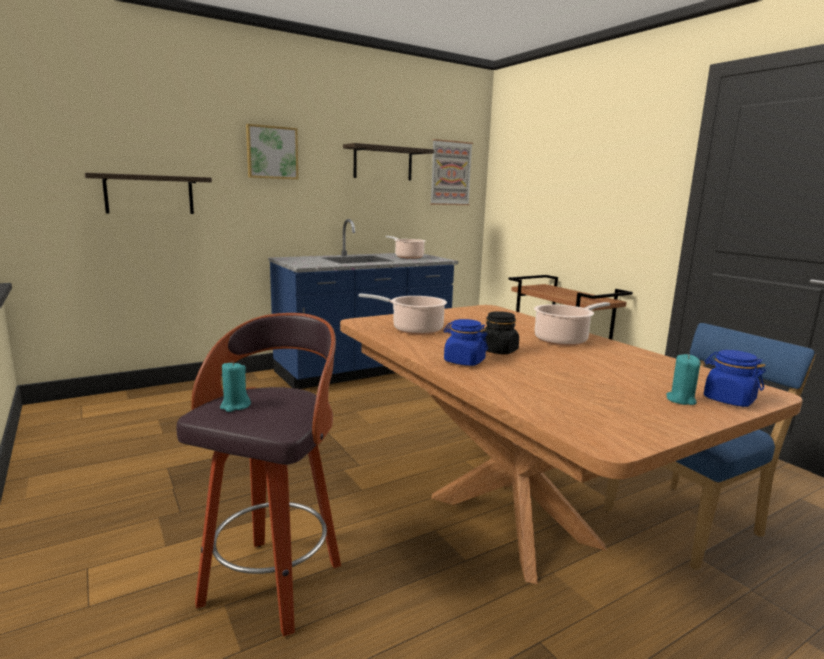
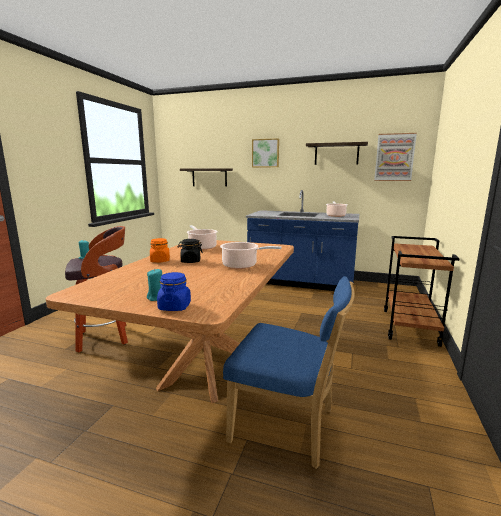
camera: 50 degrees right, 0 degrees up
blue jar [444,319,488,366] -> orange jar [150,238,170,262]

